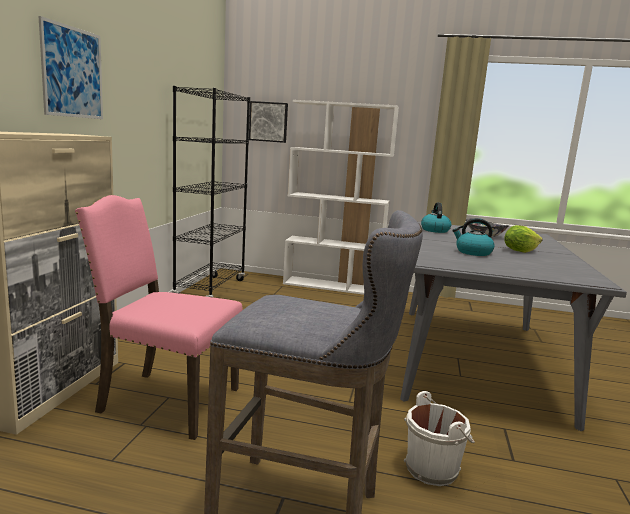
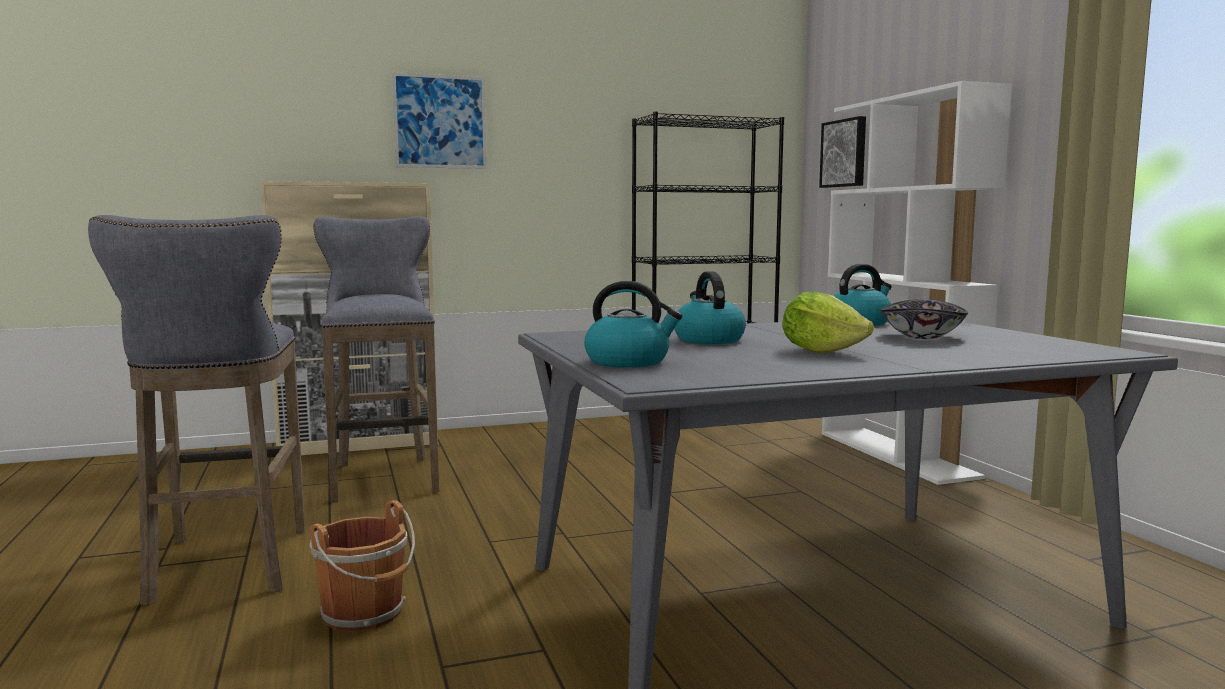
camera: 60 degrees right, 5 degrees down
pink chair [75,195,243,440] -> grey stool [313,216,439,502]
white bucket [404,391,475,486] -> brown bucket [309,500,415,632]
none -> kettle [584,281,683,368]

